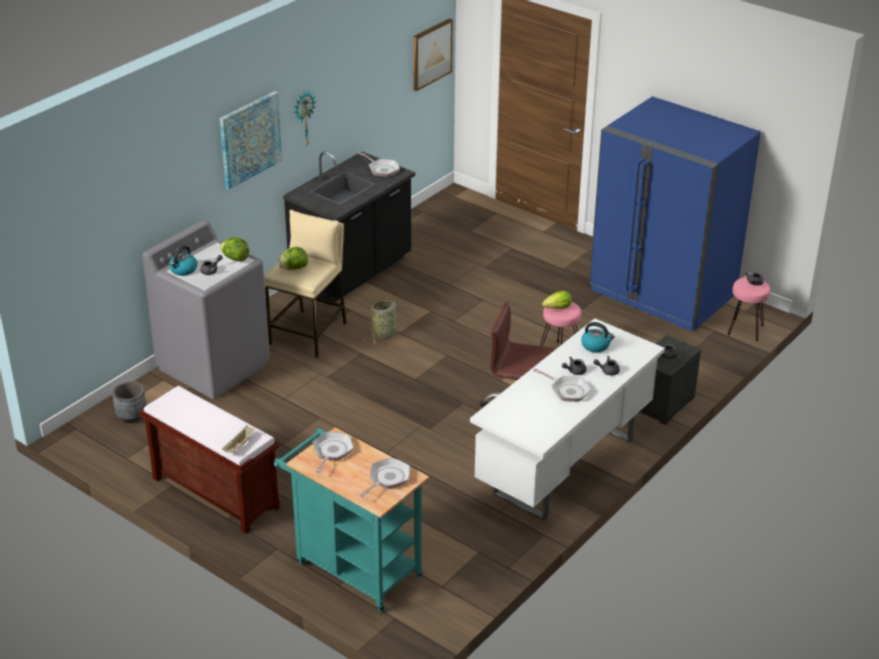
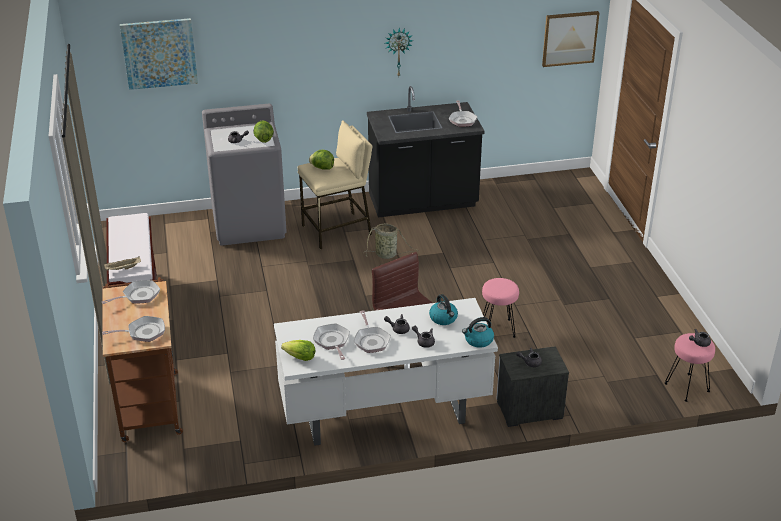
camera: 40 degrees right, 0 degrees up
grey planter [112,381,147,423] -> none
kettle [169,245,197,276] -> kettle moved to [462,317,494,348]
picture [220,91,282,189] -> picture moved to [120,18,198,90]
turquoise cart [274,428,429,612] -> brown cart [103,277,183,442]
lettuce [542,291,572,309] -> lettuce moved to [281,340,315,361]
blue fridge [589,96,761,331] -> none
none -> frying pan [313,323,350,360]

